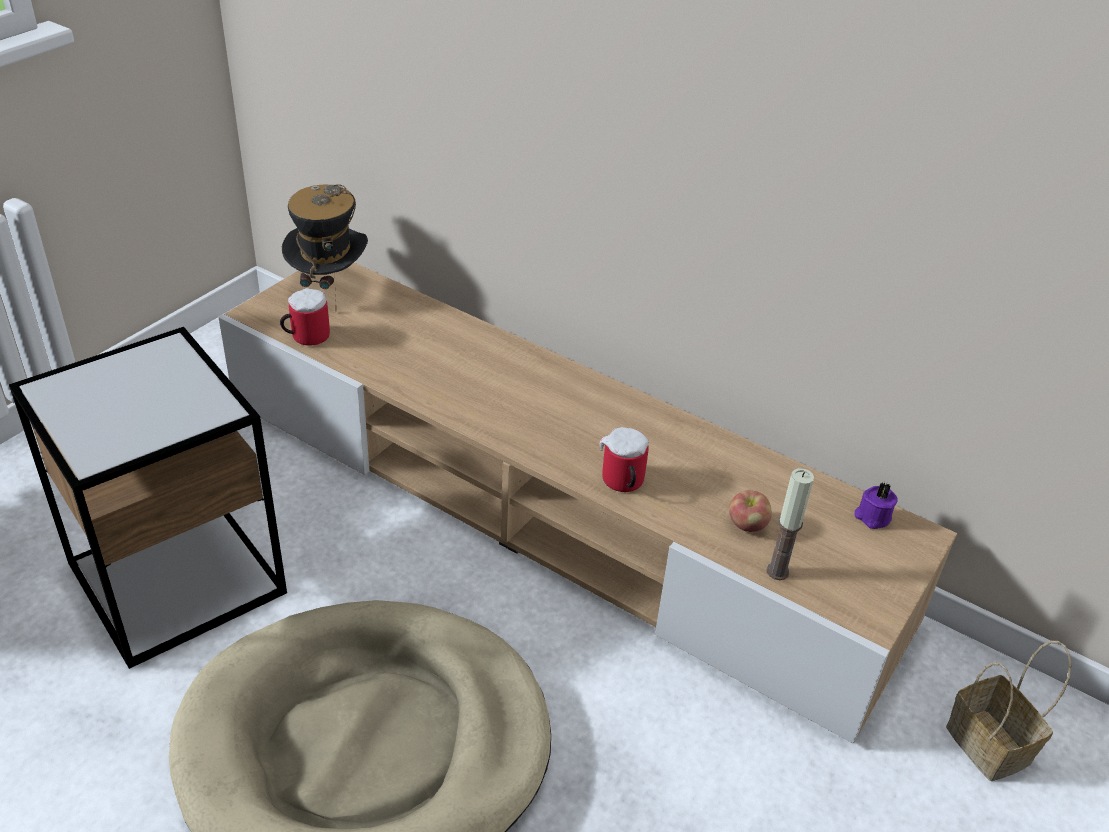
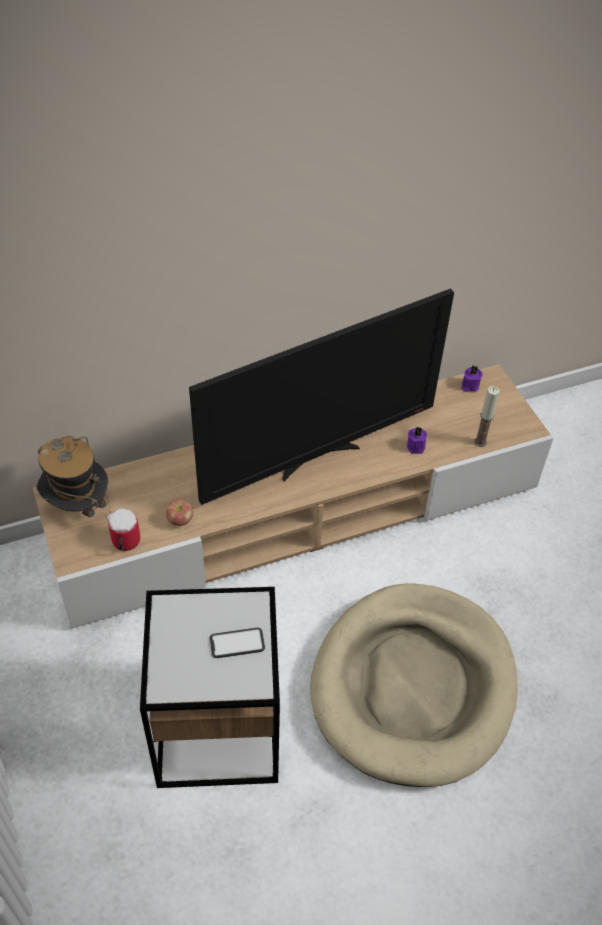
camera: 55 degrees left, 10 degrees up
mug [600,427,649,492] -> none
apple [729,490,772,532] -> apple moved to [166,500,193,526]
basket [946,641,1072,781] -> none
none -> television [189,289,454,505]
none -> phone [210,628,265,658]
none -> purple candle [407,427,427,454]

